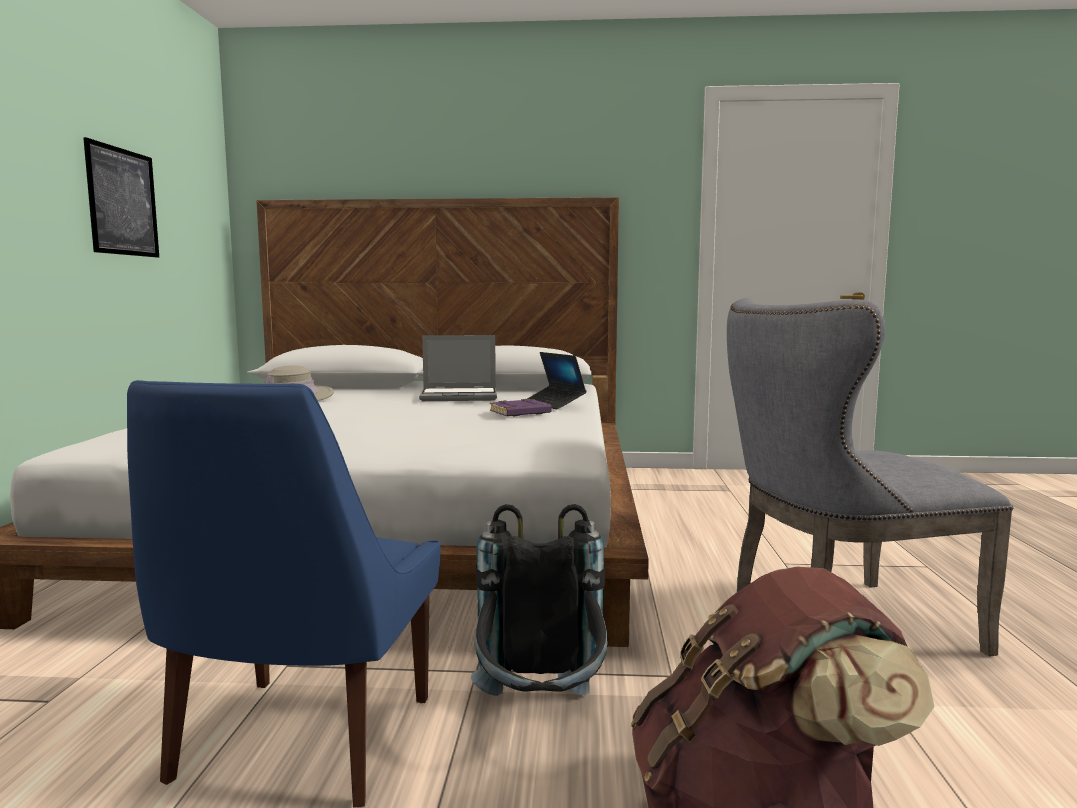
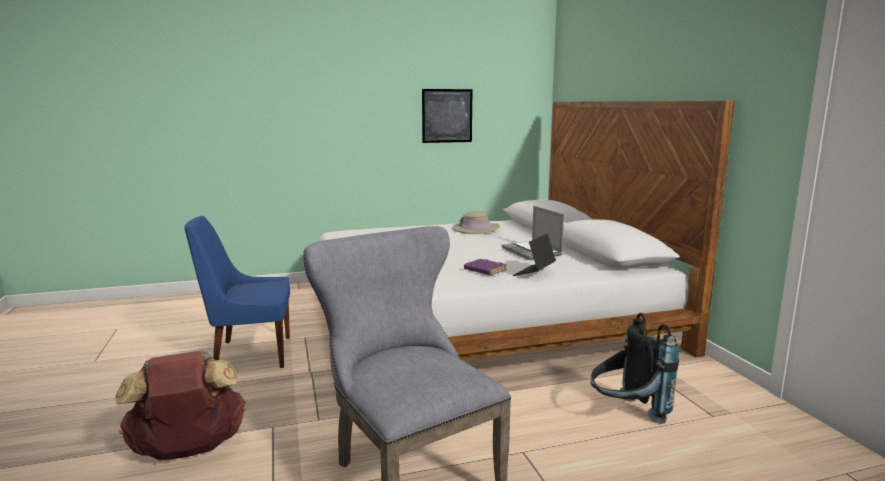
camera: 70 degrees right, 5 degrees up
black backpack [471,504,608,696] -> black backpack moved to [590,313,679,424]

